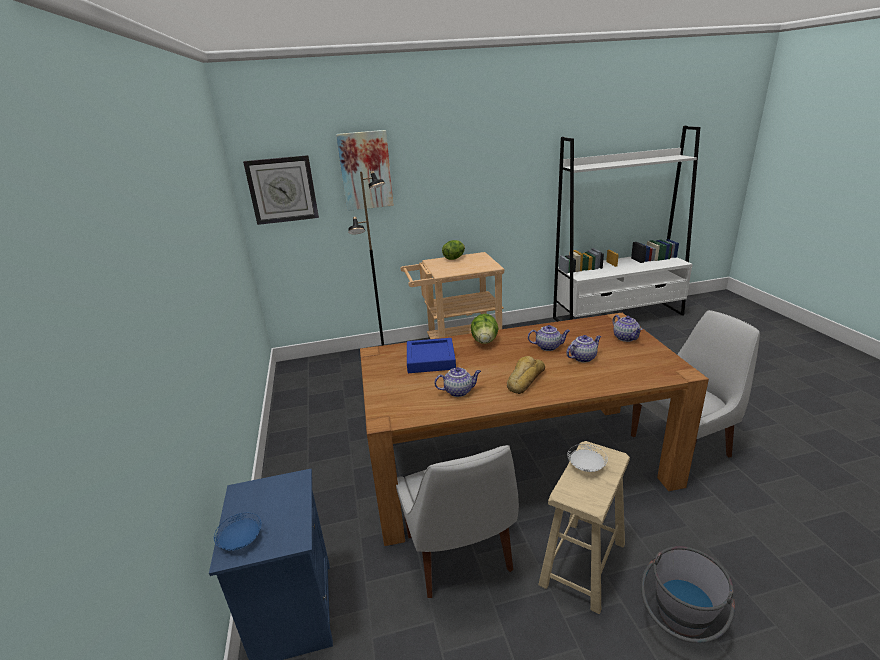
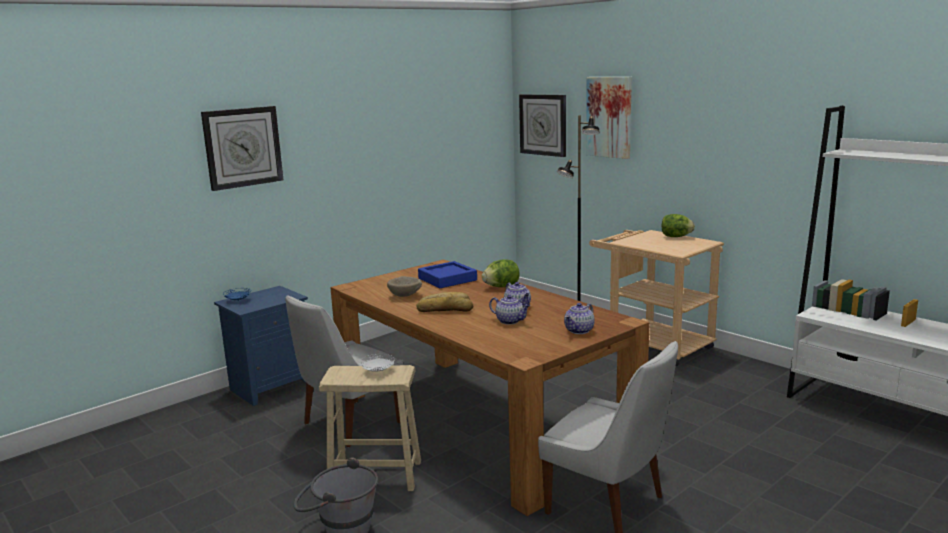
camera: 60 degrees right, 10 degrees down
teapot [434,367,481,397] -> beige bowl [387,276,422,297]
none -> wall clock [201,106,283,191]

